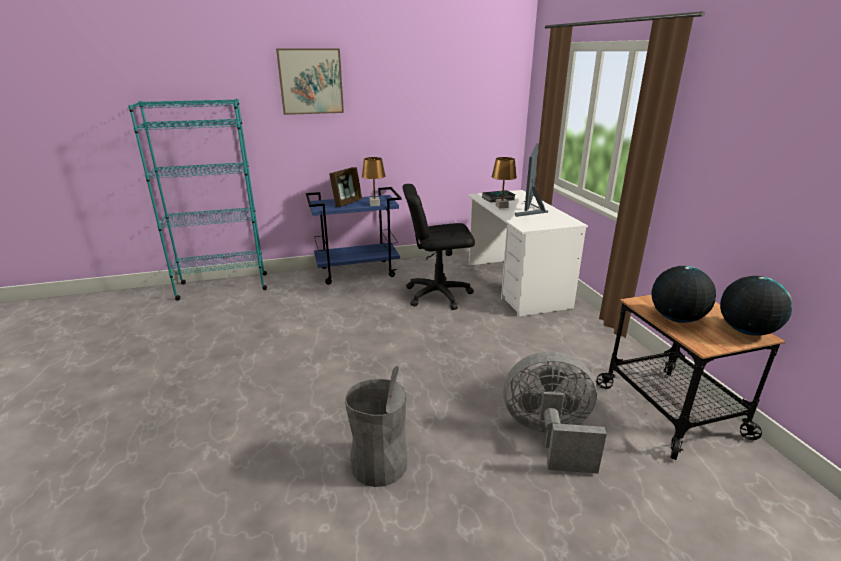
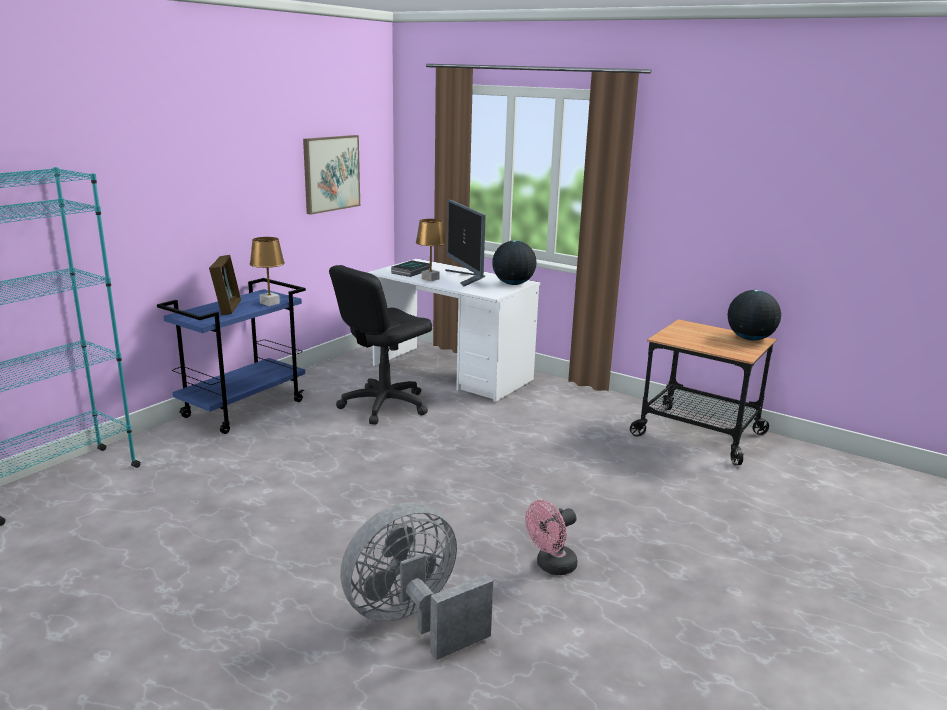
camera: 40 degrees left, 5 degrees down
picture [276,49,344,115] -> picture moved to [303,135,360,215]
grey trash can [345,366,407,487] -> pink fan [525,500,578,575]
grey fan [503,352,607,474] -> grey fan moved to [340,502,493,660]
globe [651,266,716,323] -> globe moved to [492,241,537,285]

